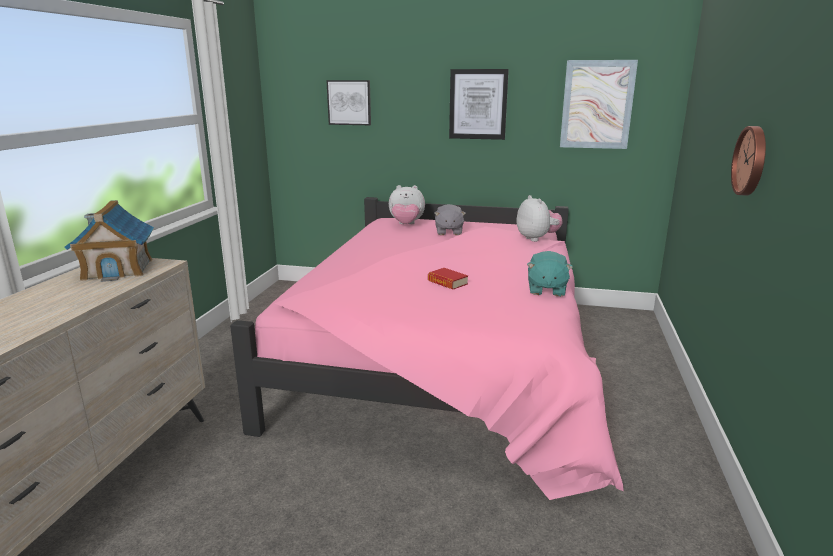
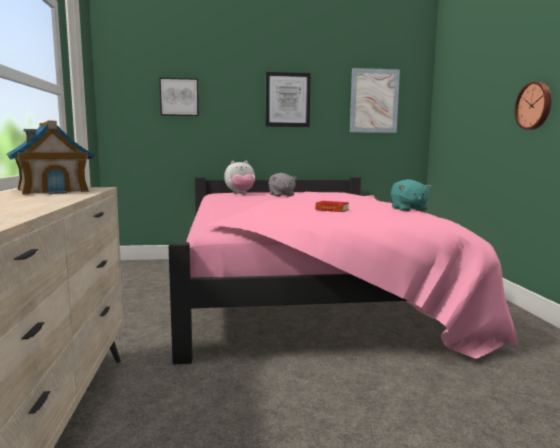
camera: 20 degrees left, 10 degrees down
plush toy [516,195,562,242] -> none

